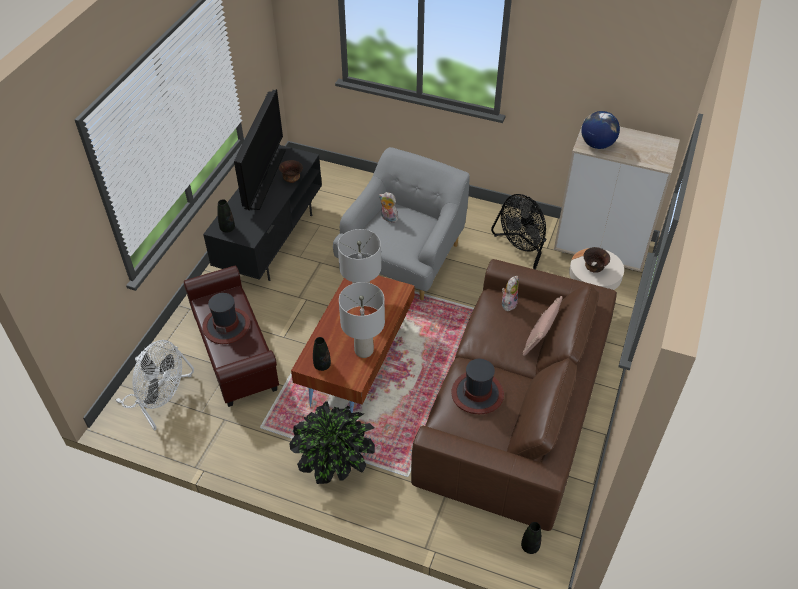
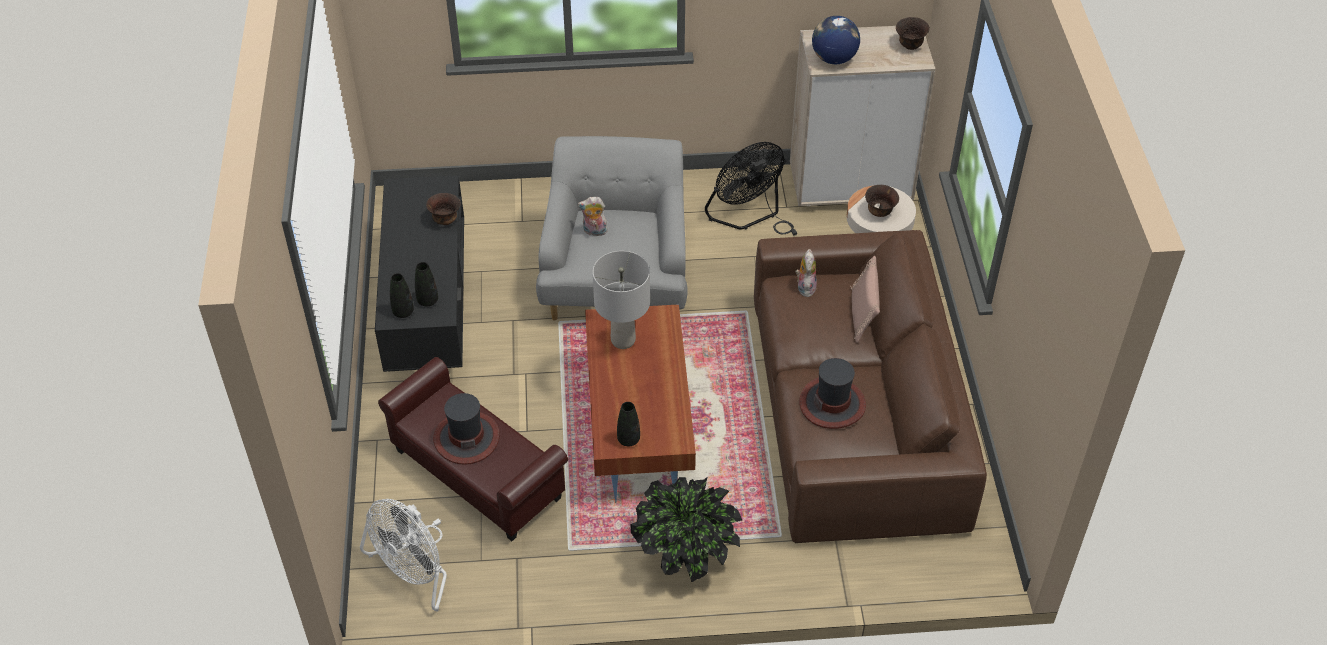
camera: 25 degrees left, 0 degrees up
white fan [116,340,194,431] -> white fan turned 135 degrees clockwise [360,499,447,612]
television [234,89,286,211] -> none
grey table lamp [339,282,385,358] -> none
black fan [491,194,547,270] -> black fan turned 120 degrees clockwise [705,142,797,235]
black vase [521,522,542,554] -> black vase moved to [415,262,438,307]
none -> brown bowl [896,17,930,50]

